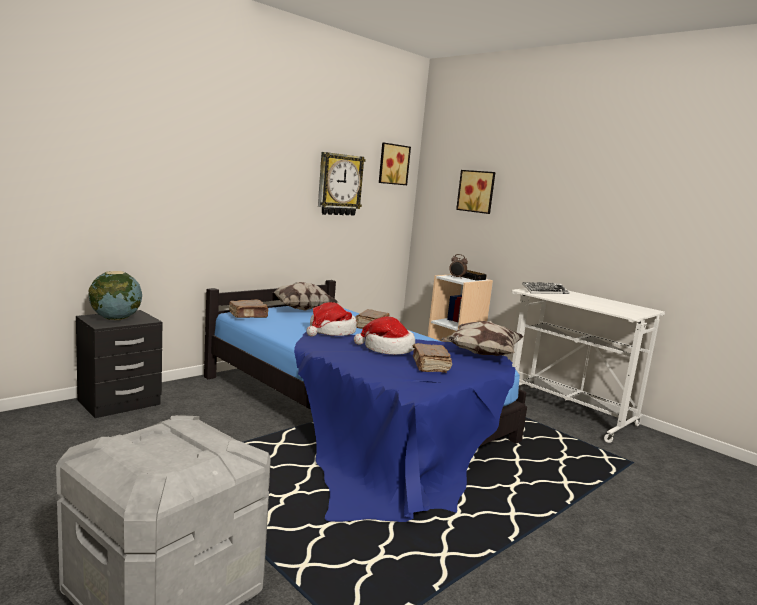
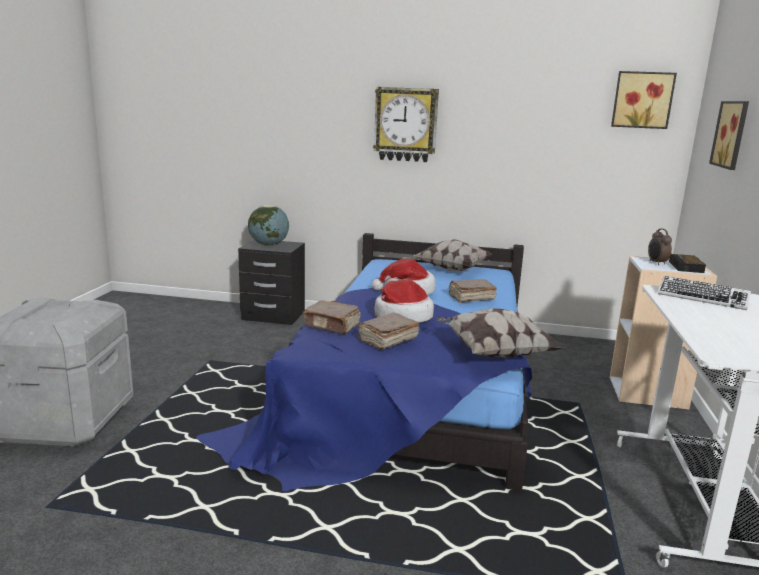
camera: 55 degrees right, 5 degrees up
brown book [229,299,269,318] -> brown book moved to [303,300,361,334]
wall clock [318,152,366,216] -> wall clock moved to [373,87,439,162]

